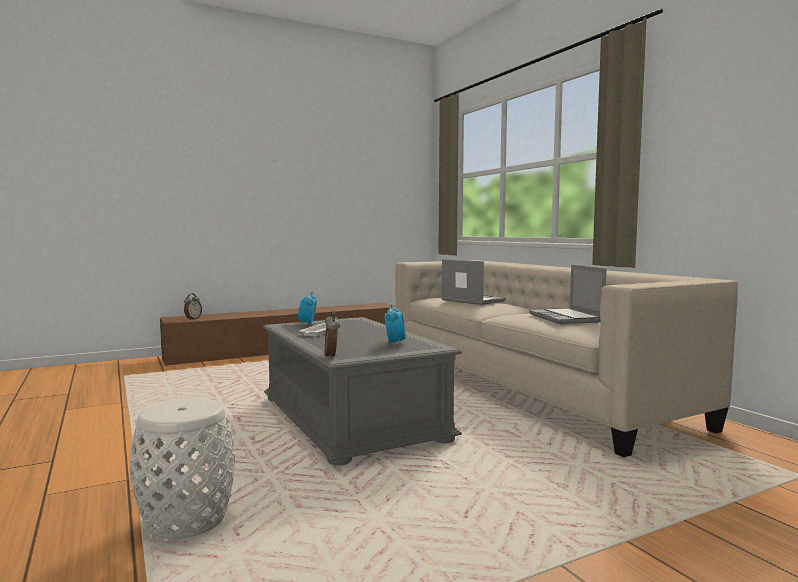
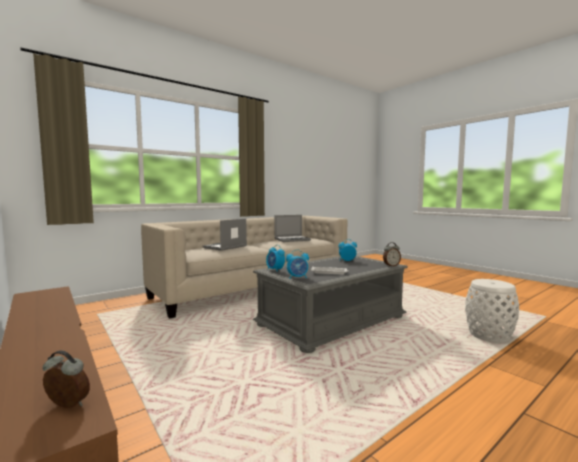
camera: 100 degrees left, 0 degrees up
none -> alarm clock [266,245,285,272]

